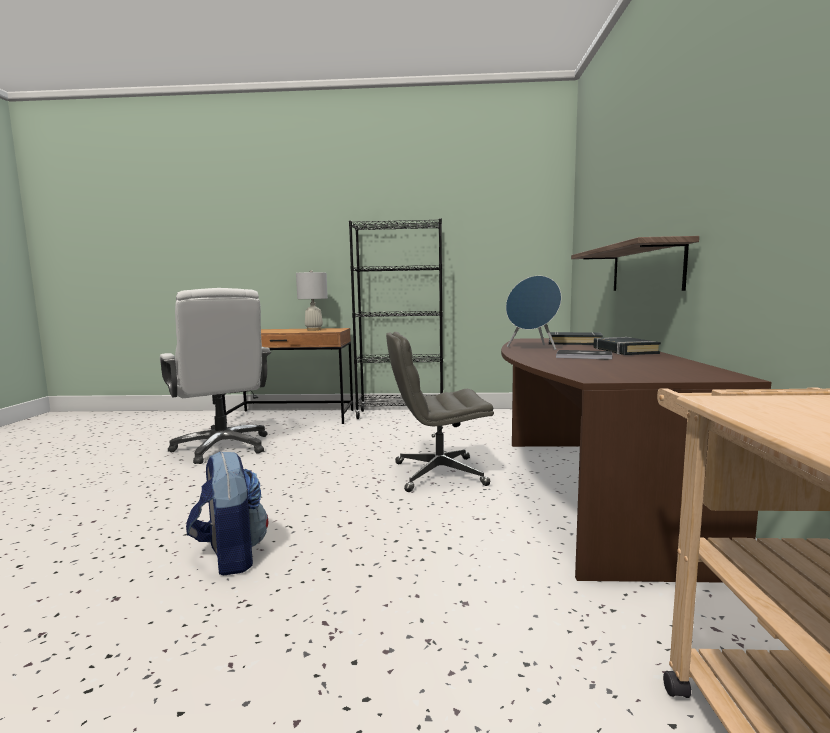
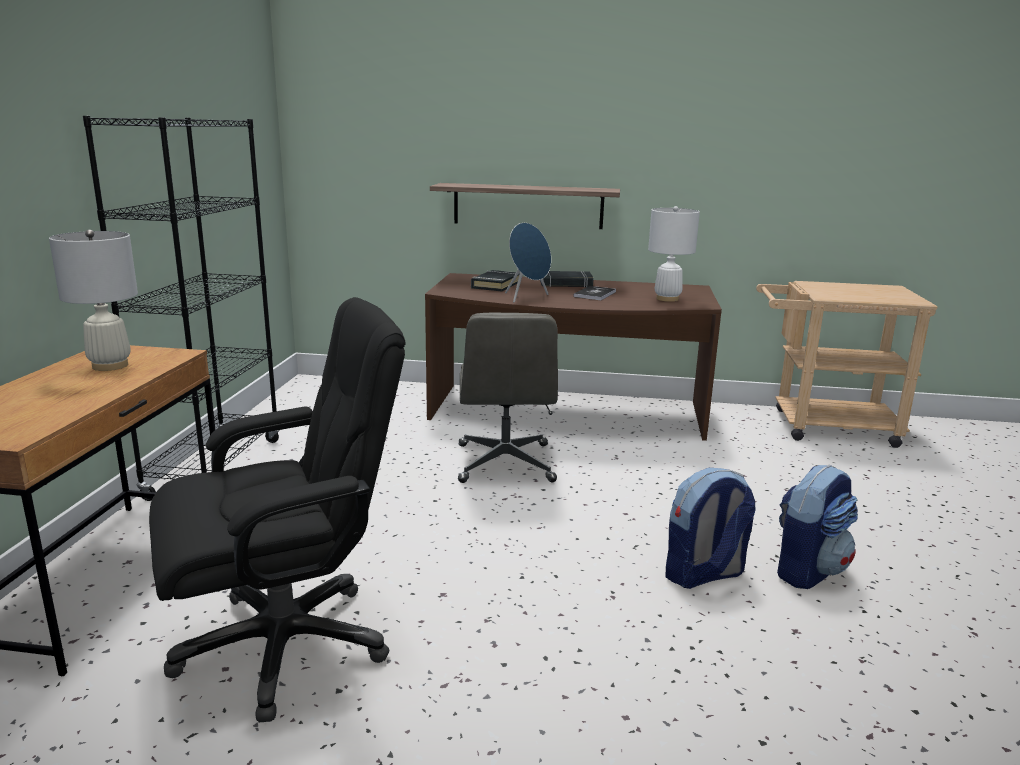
camera: 85 degrees left, 10 degrees up
white office chair [160,288,271,464] -> black office chair [149,297,406,722]
none -> white table lamp [648,206,700,302]
none -> backpack [777,464,858,589]

